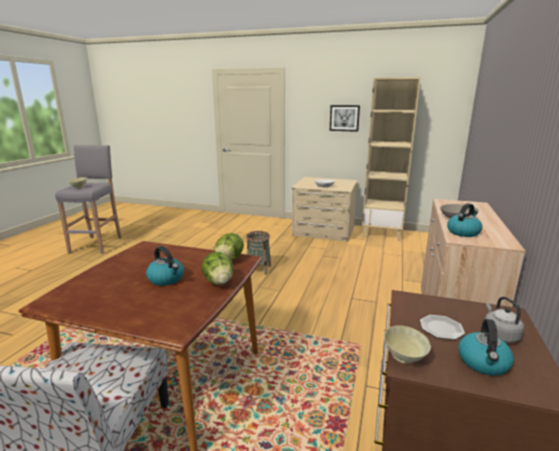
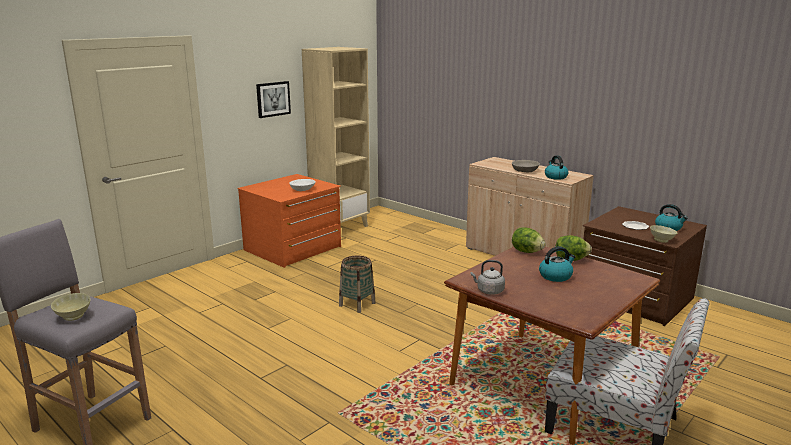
camera: 65 degrees left, 0 degrees up
beige dresser [291,177,357,242] -> orange dresser [237,174,341,268]
grey kettle [485,297,524,343] -> grey kettle moved to [471,260,505,295]

